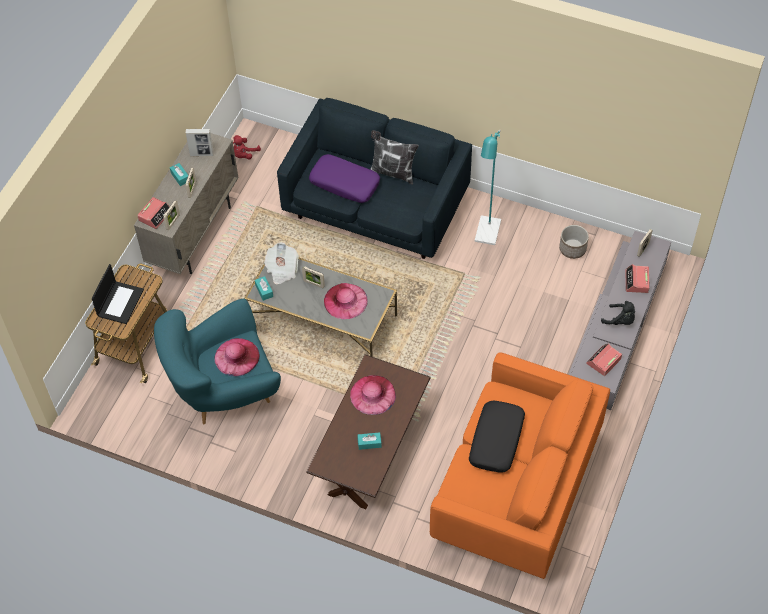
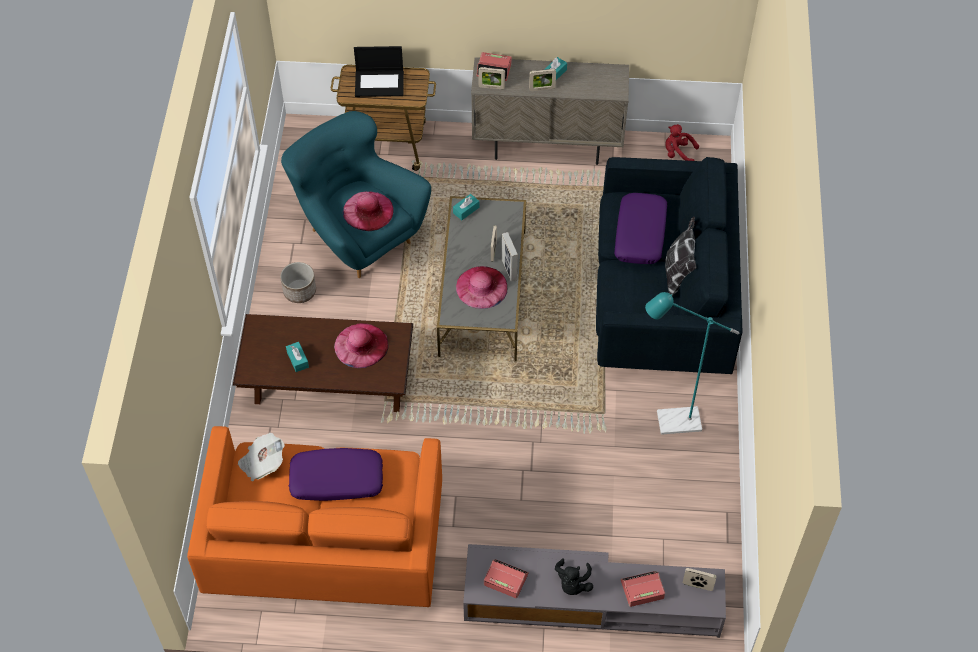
camera: 70 degrees right, 0 degrees up
picture frame [186,129,214,156] -> picture frame moved to [502,232,518,282]
newspaper [264,242,299,284] -> newspaper moved to [238,433,285,481]
black pillow [469,401,525,473] -> purple pillow [289,448,383,501]
planter [559,225,589,259] -> planter moved to [280,262,316,303]

